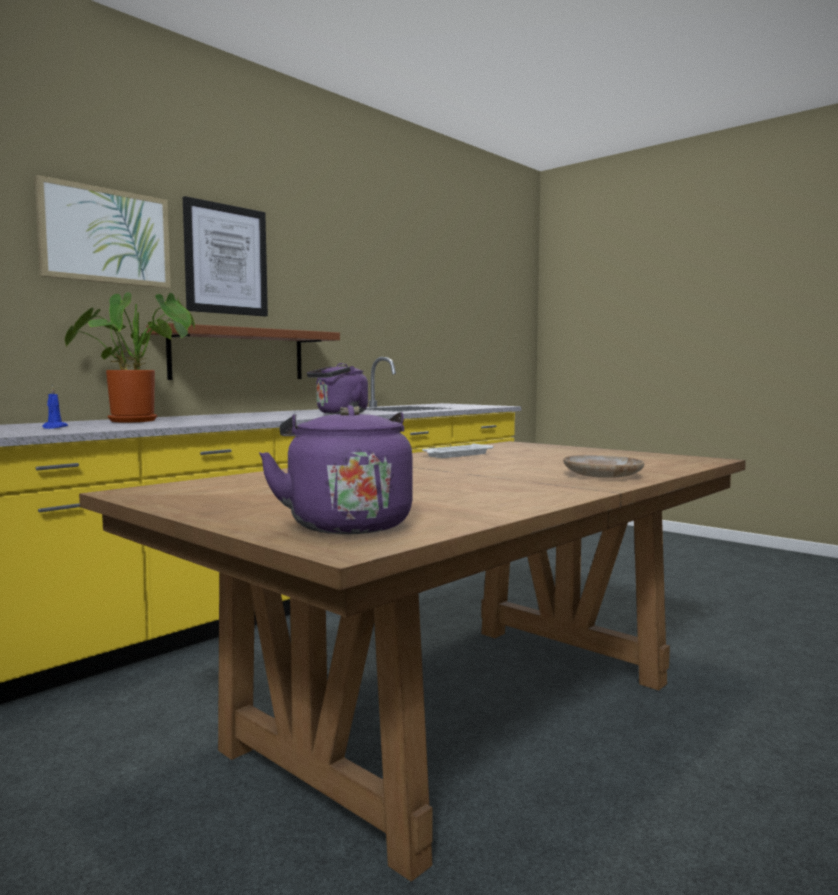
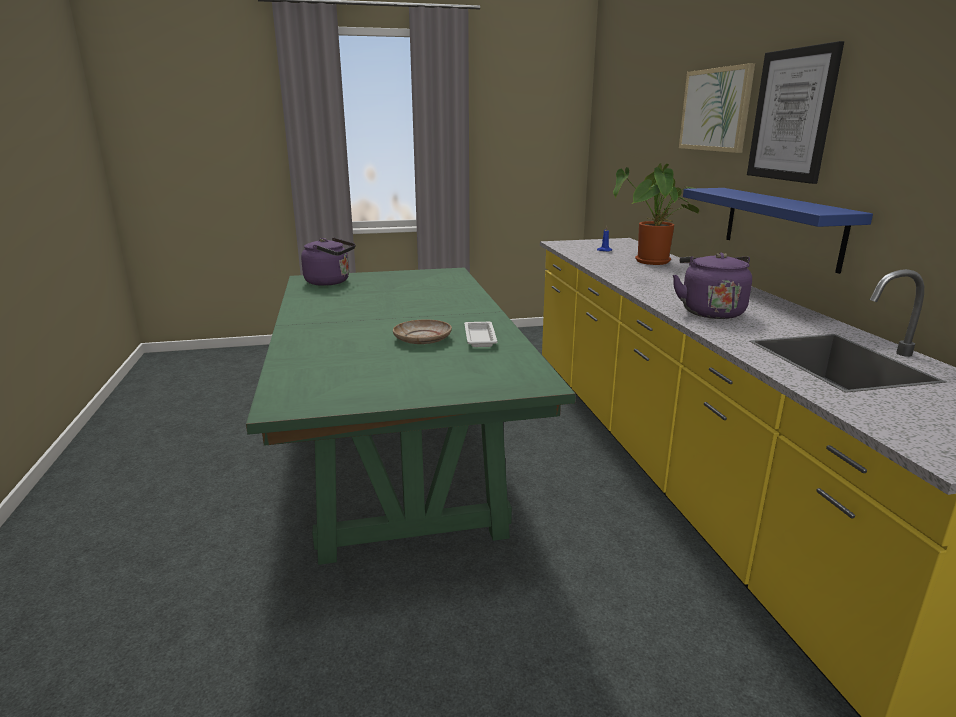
camera: 125 degrees right, 15 degrees up
brown dining table [79,441,746,881] -> green dining table [246,268,576,565]
brown shelf [146,323,340,380] -> blue shelf [683,188,873,274]
beige plate [563,455,644,478] -> beige plate moved to [393,319,452,344]

